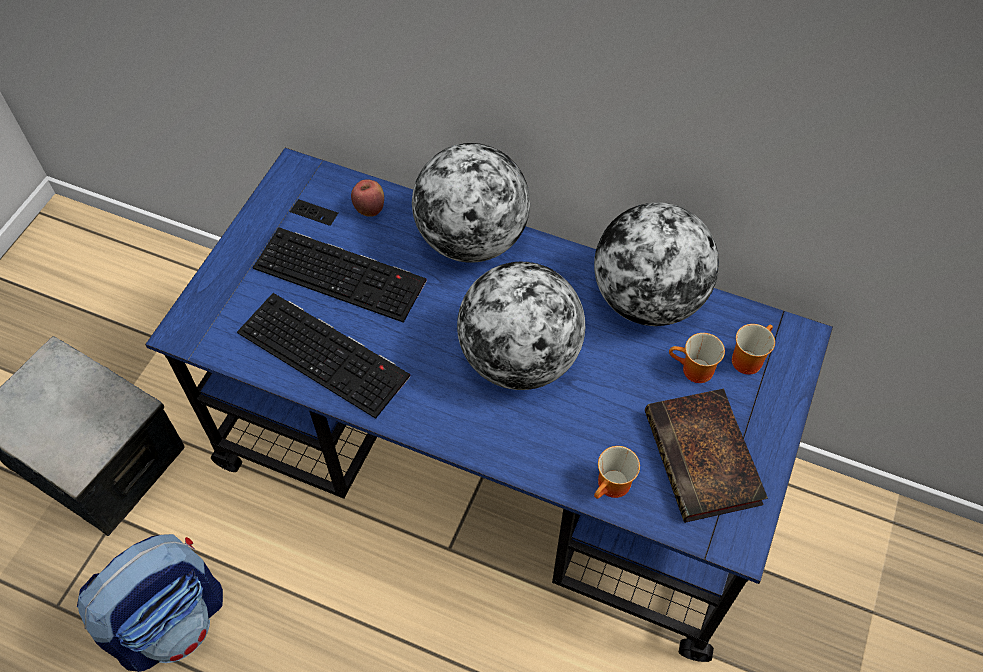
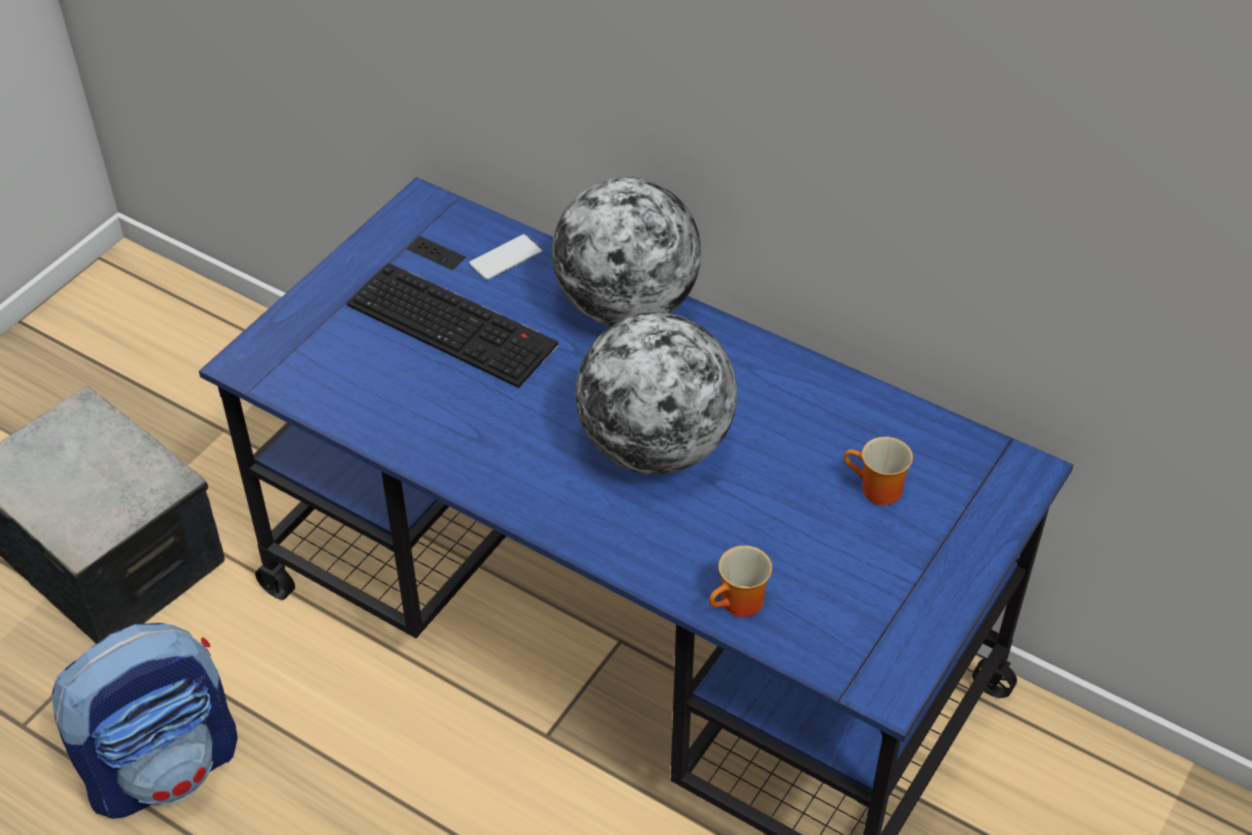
camera: 10 degrees right, 10 degrees down
keyboard [237,293,410,419] -> none
apple [351,179,384,217] -> phone [469,234,543,280]
globe [594,202,719,326] -> none
book [645,389,768,523] -> none
mug [732,324,775,375] -> none

